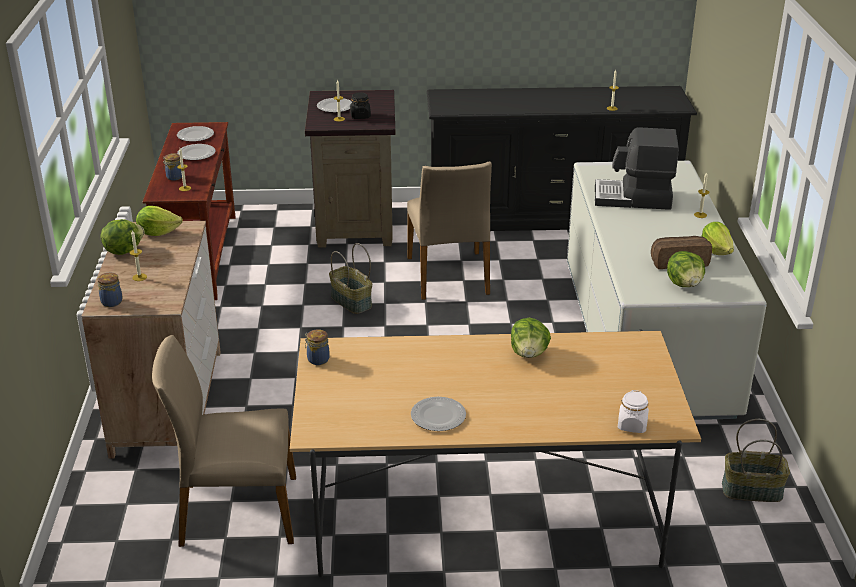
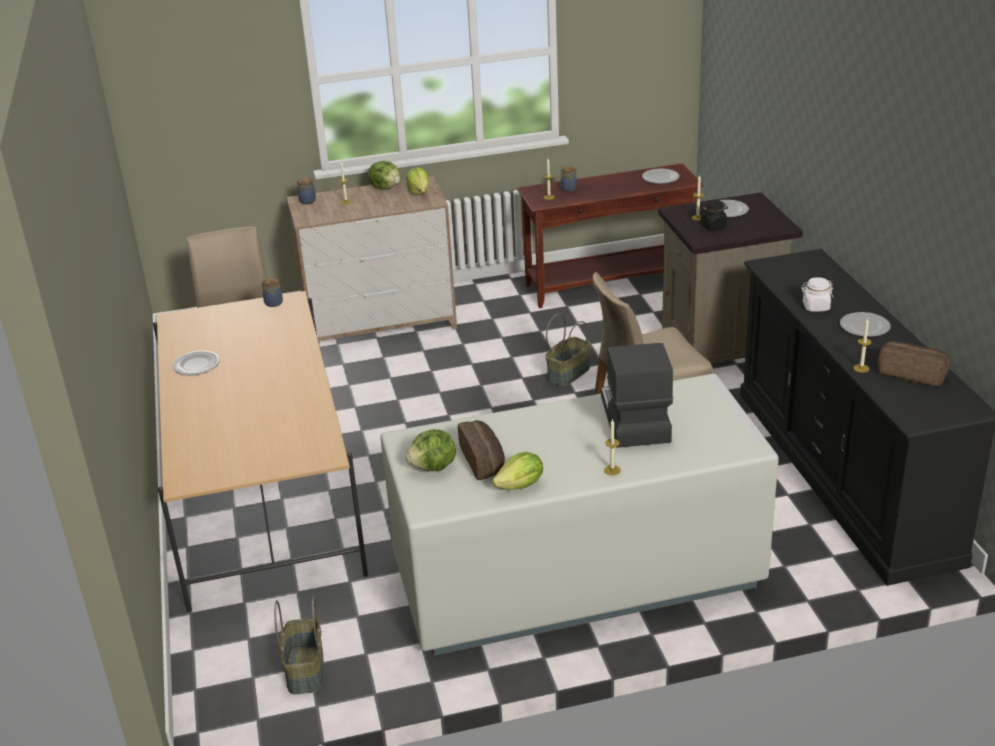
camera: 80 degrees right, 0 degrees up
plate [177,144,216,160] -> plate moved to [840,312,891,337]
lettuce [511,318,551,358] -> none
white jar [618,390,649,433] -> white jar moved to [801,277,833,312]
none -> bread [878,341,950,386]

